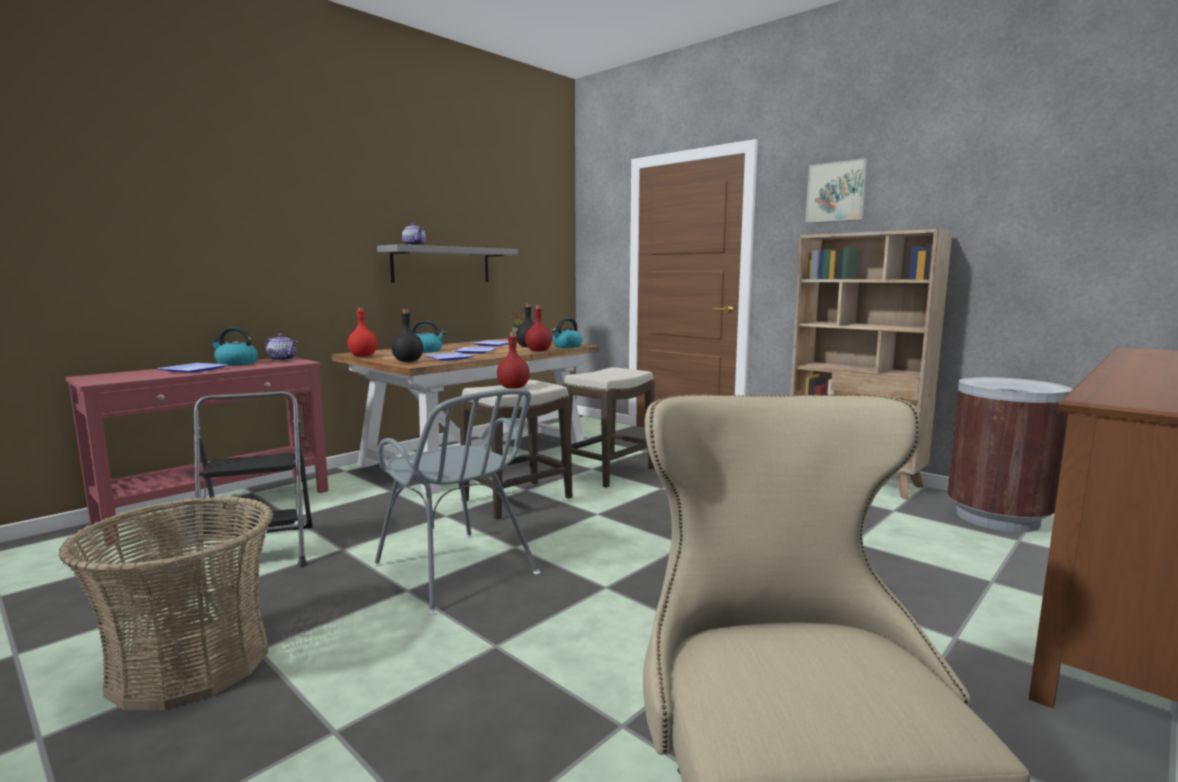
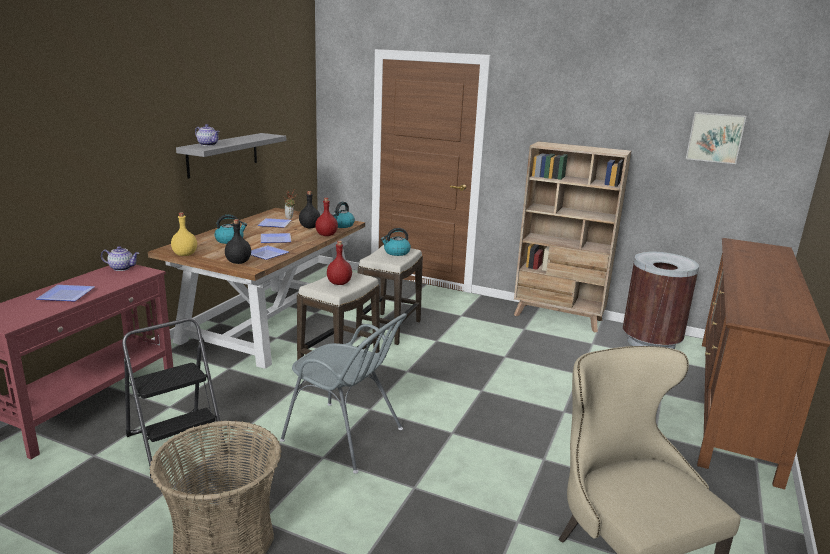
camera: 20 degrees left, 10 degrees up
kettle [210,327,258,366] -> kettle moved to [381,228,411,256]
red bottle [348,307,378,357] -> yellow bottle [171,212,197,256]
picture [805,158,869,223] -> picture moved to [686,112,746,164]

